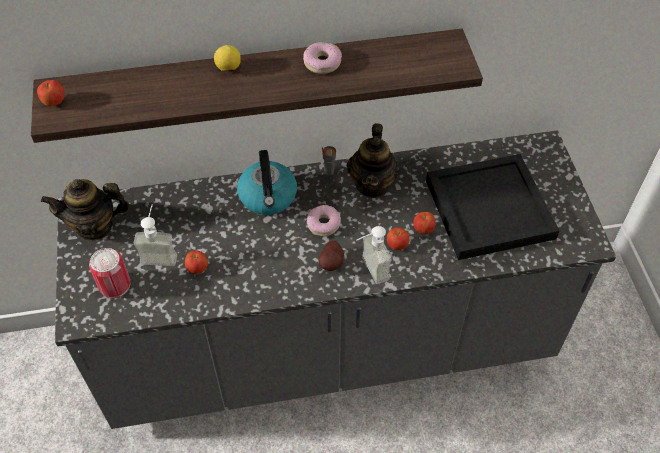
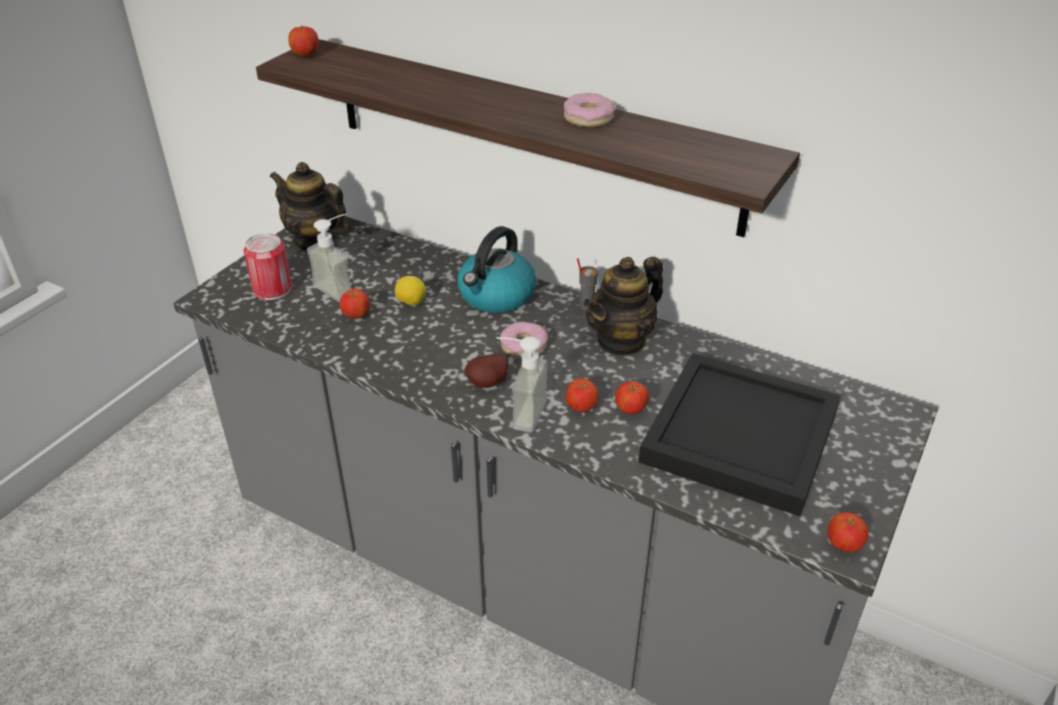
camera: 40 degrees right, 15 degrees down
lemon [214,45,241,71] -> lemon moved to [395,276,426,306]
none -> apple [828,512,869,552]

